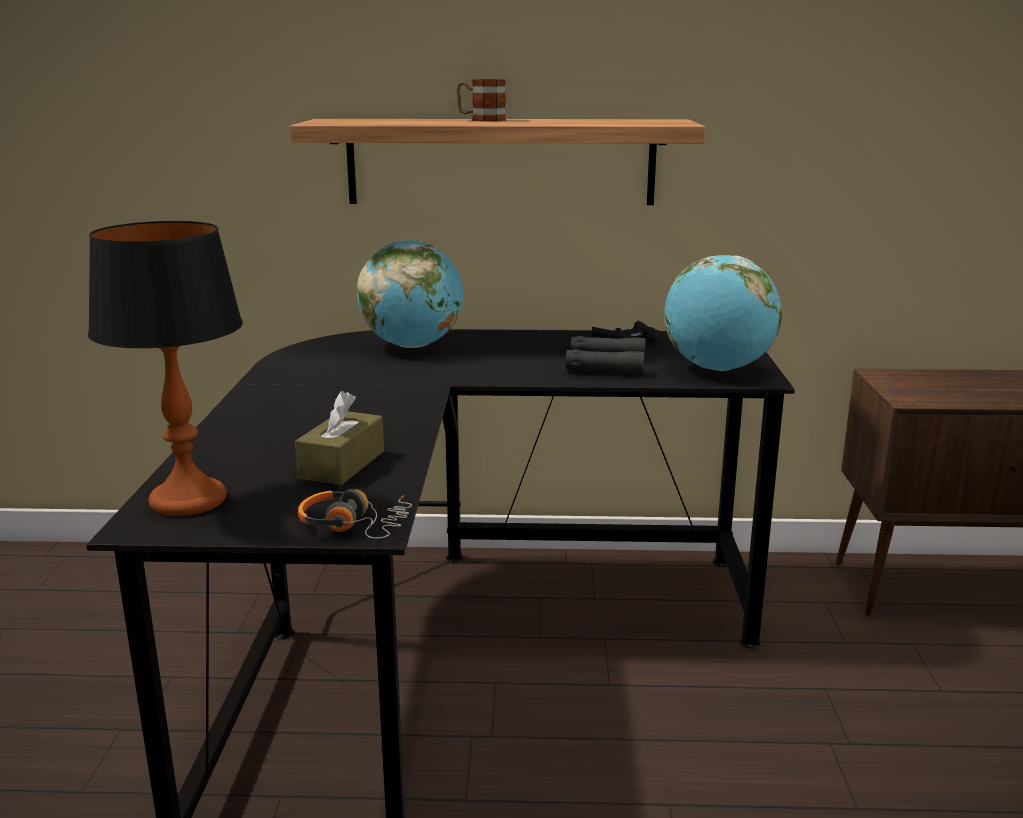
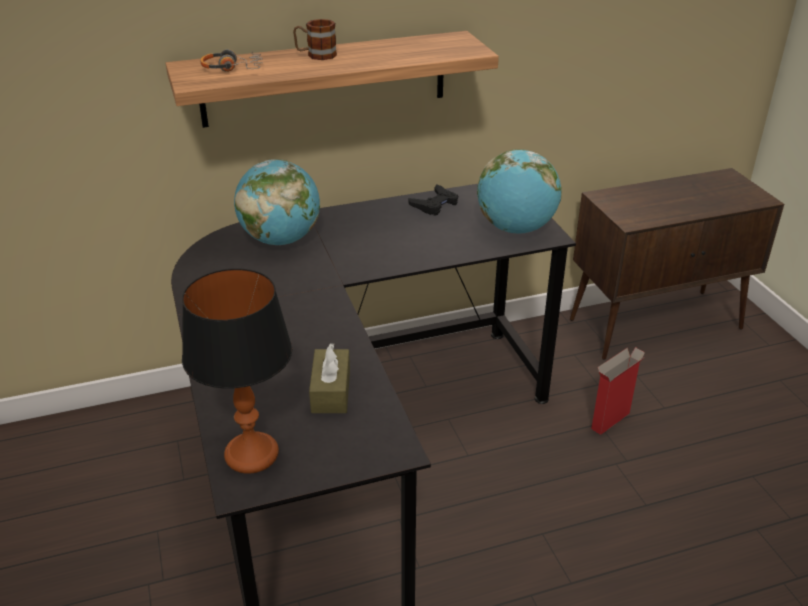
camera: 20 degrees left, 15 degrees up
headphones [298,489,412,539] -> headphones moved to [201,49,263,72]
black binoculars [566,336,646,375] -> none
none -> cardboard box [591,347,645,435]

